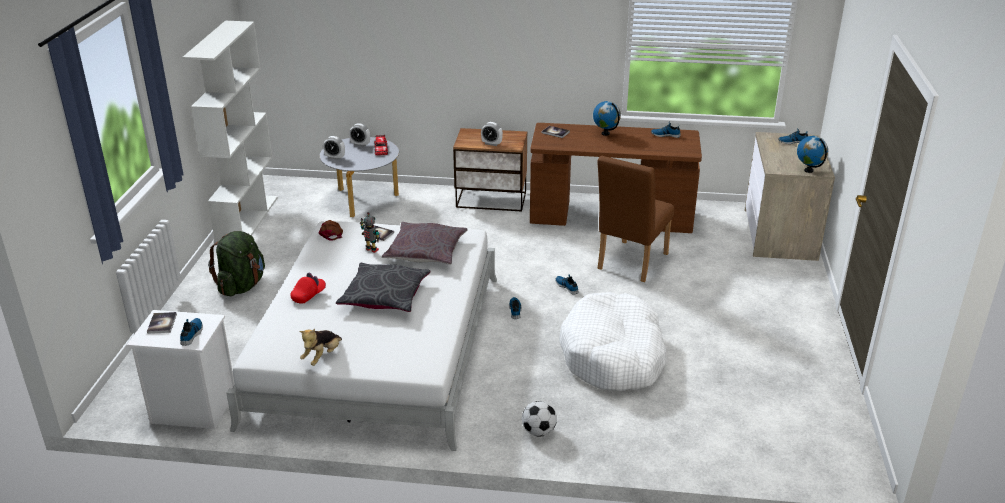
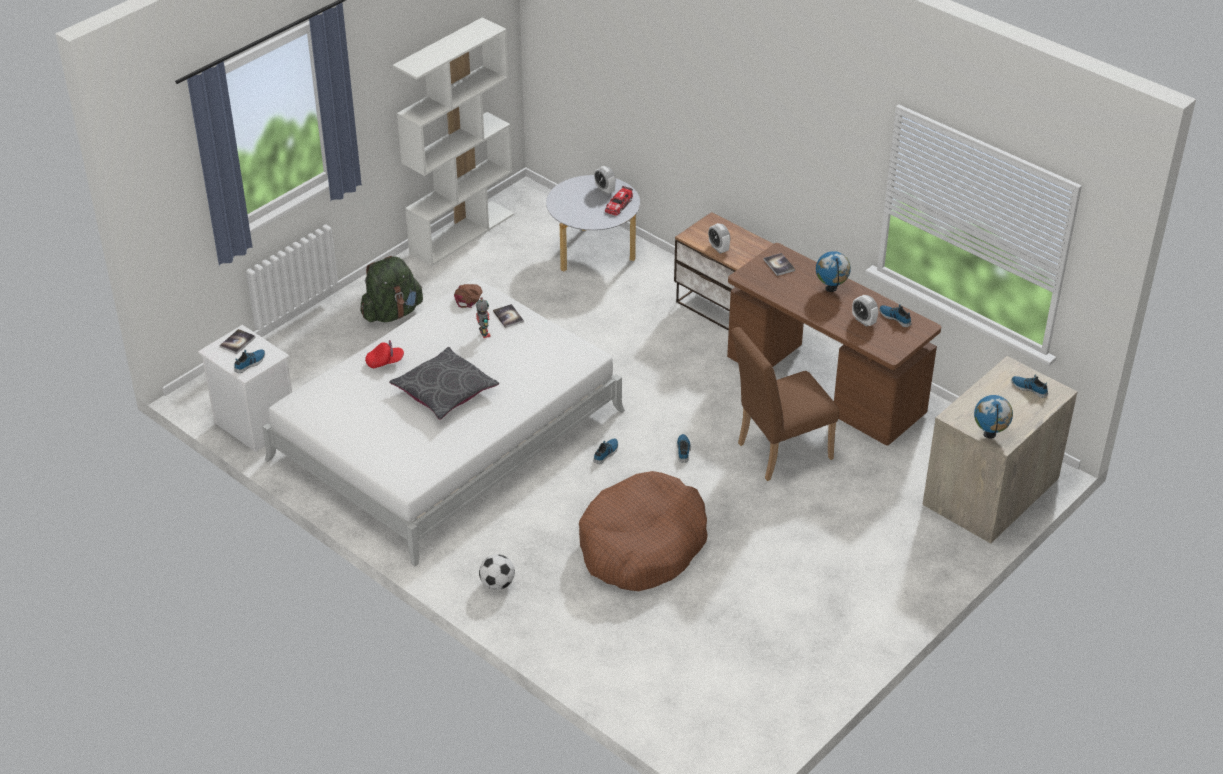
camera: 35 degrees right, 10 degrees up
plush toy [299,329,342,366] -> none
alarm clock [323,136,345,160] -> alarm clock moved to [852,295,878,327]
grey pillow [382,222,468,265] -> none
white dog bed [559,292,667,391] -> brown dog bed [579,471,708,591]

